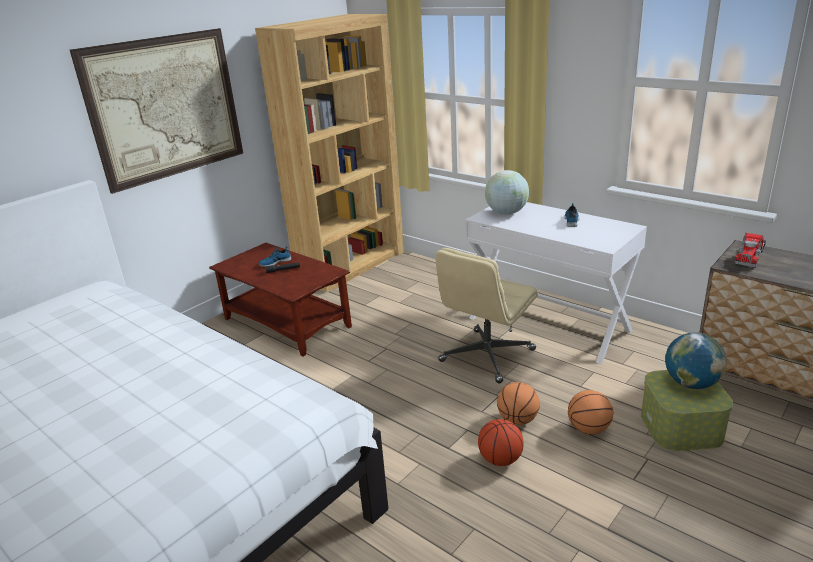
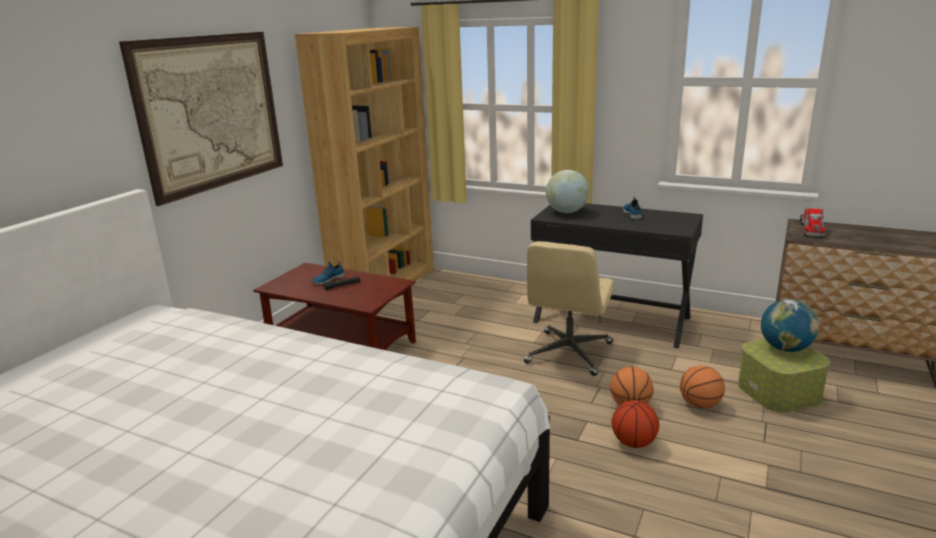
camera: 15 degrees left, 5 degrees down
white desk [465,202,647,364] -> black desk [531,203,703,349]

